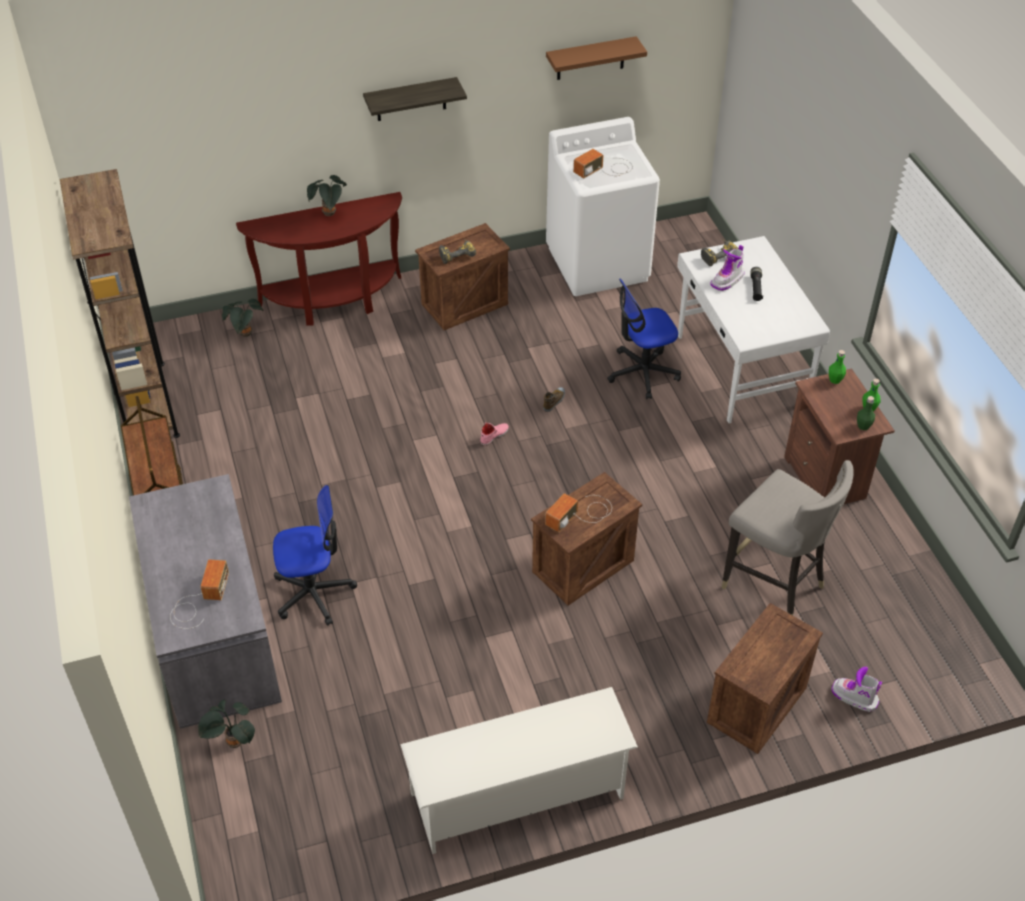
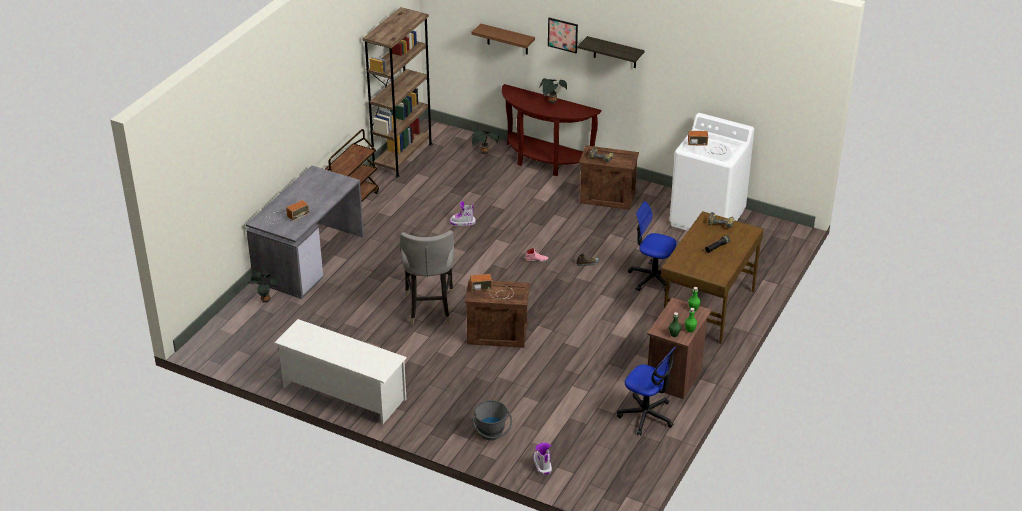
camera: 45 degrees right, 10 degrees down
office chair [273,485,357,626] -> office chair moved to [617,346,676,436]
brown shelf [546,36,647,80] -> brown shelf moved to [472,24,535,54]
white desk [677,236,830,423] -> brown desk [661,211,764,344]
crate [707,603,823,754] -> grey bucket [473,400,512,440]
boot [710,245,745,291] -> boot moved to [450,201,476,226]
grey stool [722,460,853,615] -> grey stool moved to [400,230,454,325]
none -> picture [548,18,578,53]

